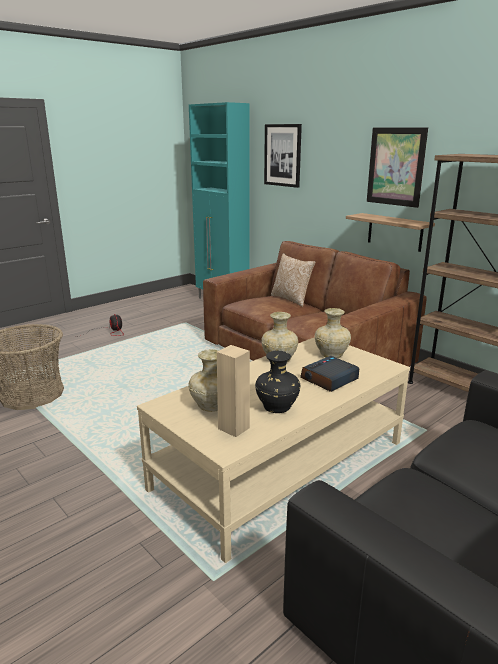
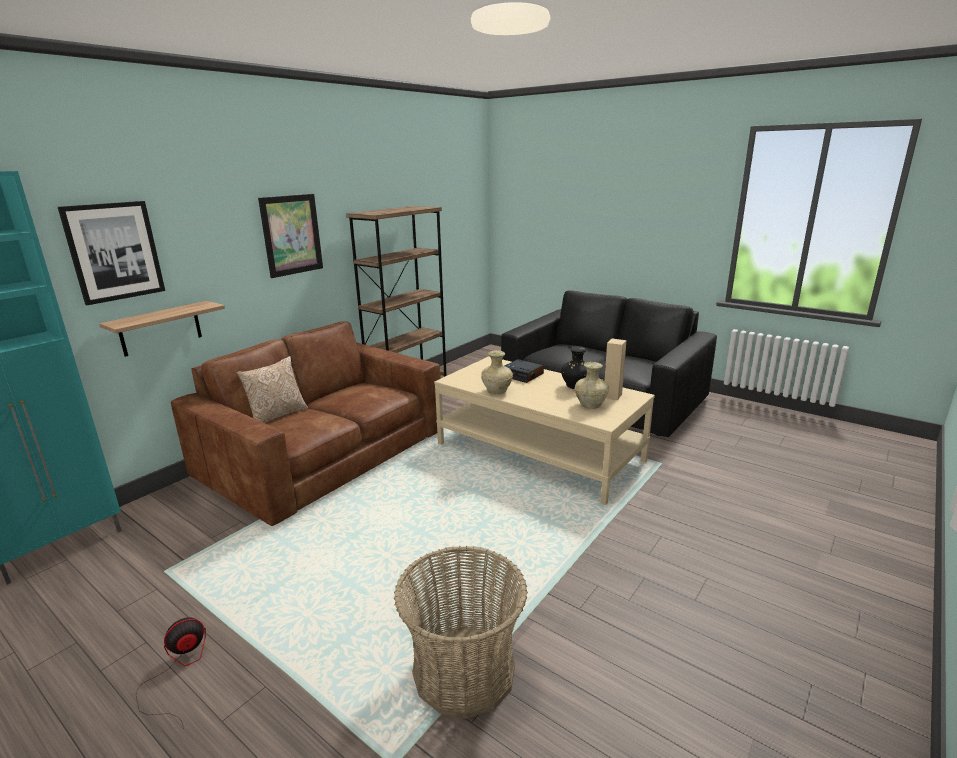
camera: 100 degrees left, 0 degrees up
beige vase [315,308,351,358] -> none
shelf [346,213,435,252] -> shelf moved to [99,301,225,357]

